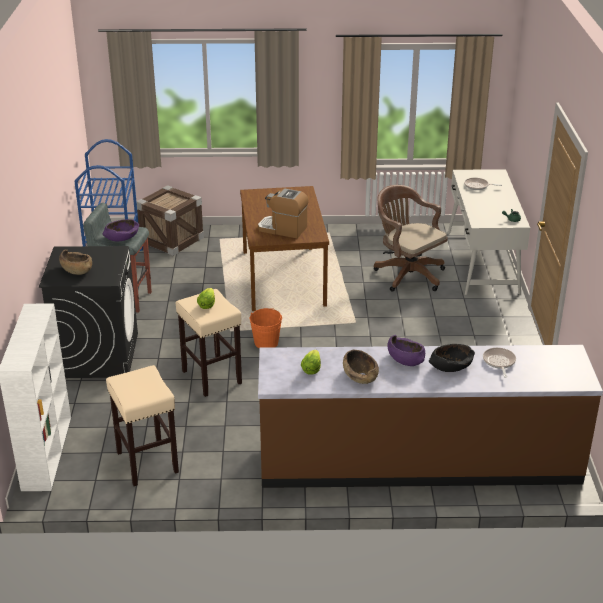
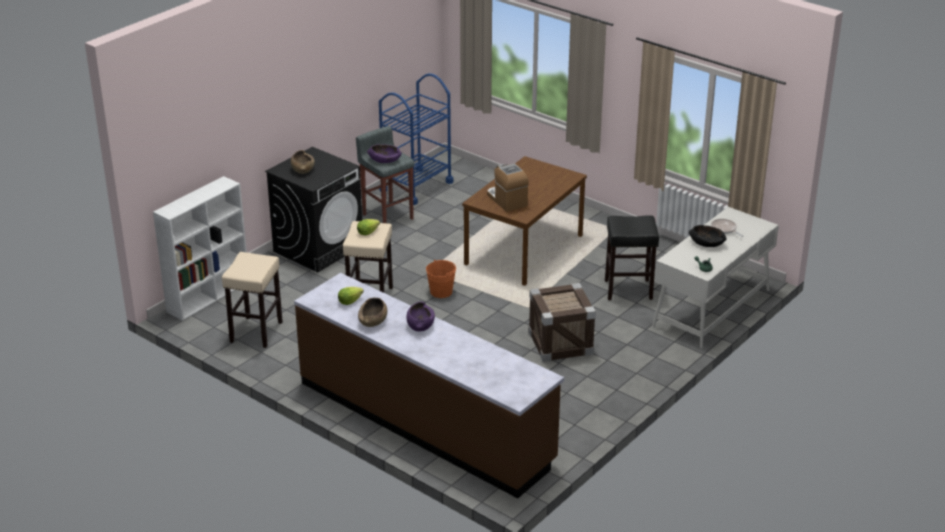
camera: 40 degrees right, 0 degrees up
crate [136,185,204,256] -> crate moved to [528,283,596,362]
brown office chair [374,185,448,292] -> black stool [605,215,659,300]
black bowl [429,344,475,372] -> black bowl moved to [689,225,727,247]
frying pan [483,348,516,378] -> none

